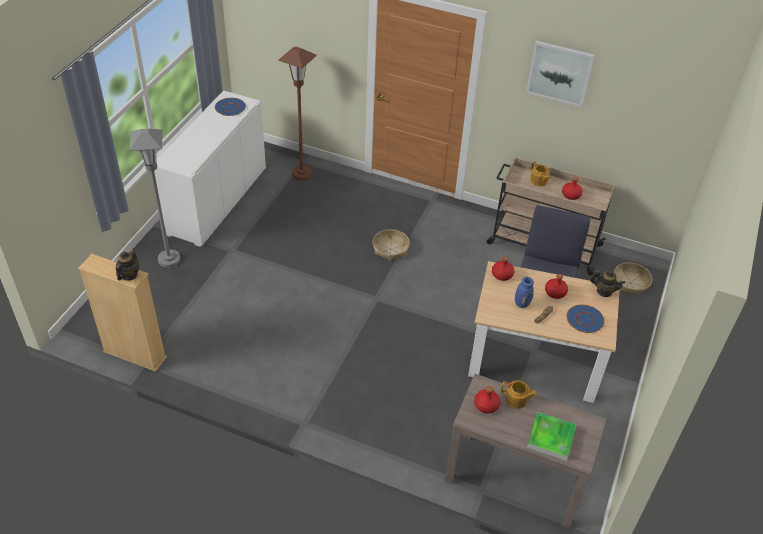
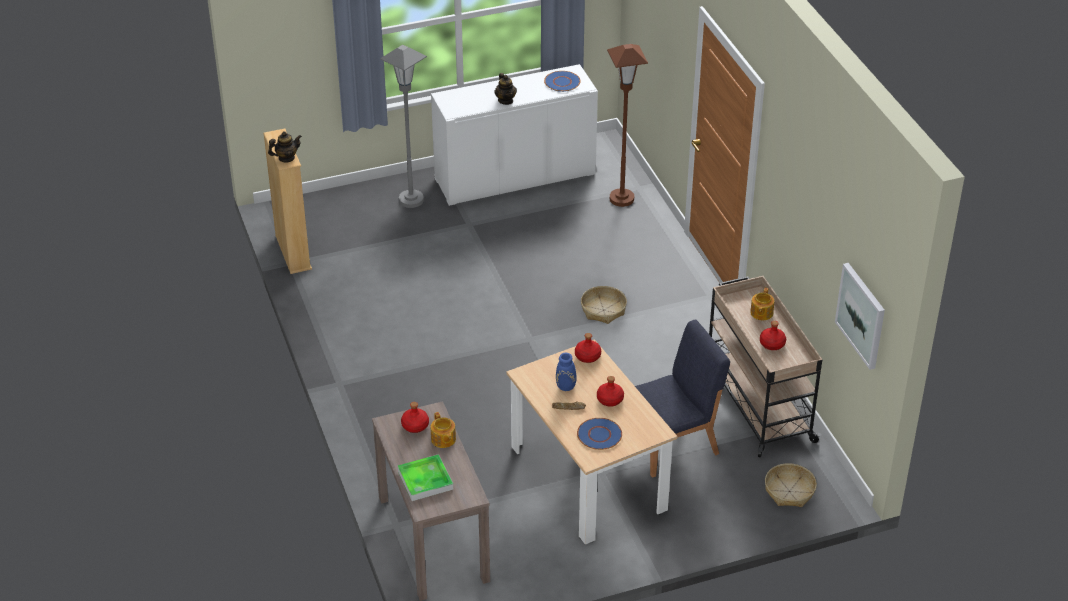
camera: 50 degrees right, 5 degrees down
picture [526,41,594,107] -> picture moved to [835,263,885,370]
teapot [590,270,625,297] -> teapot moved to [495,73,517,105]

